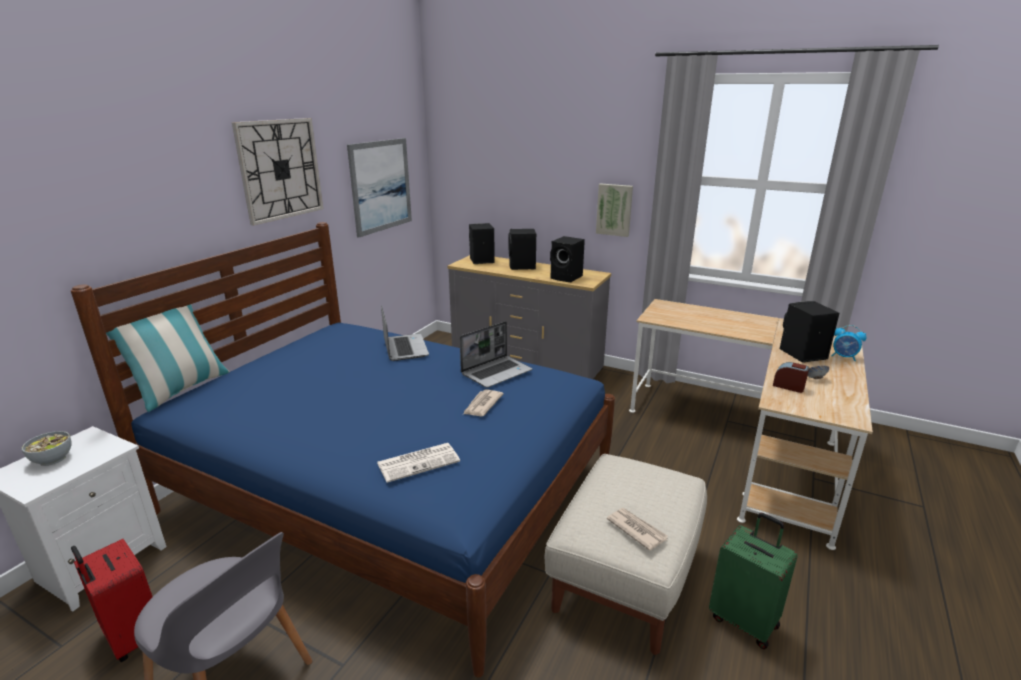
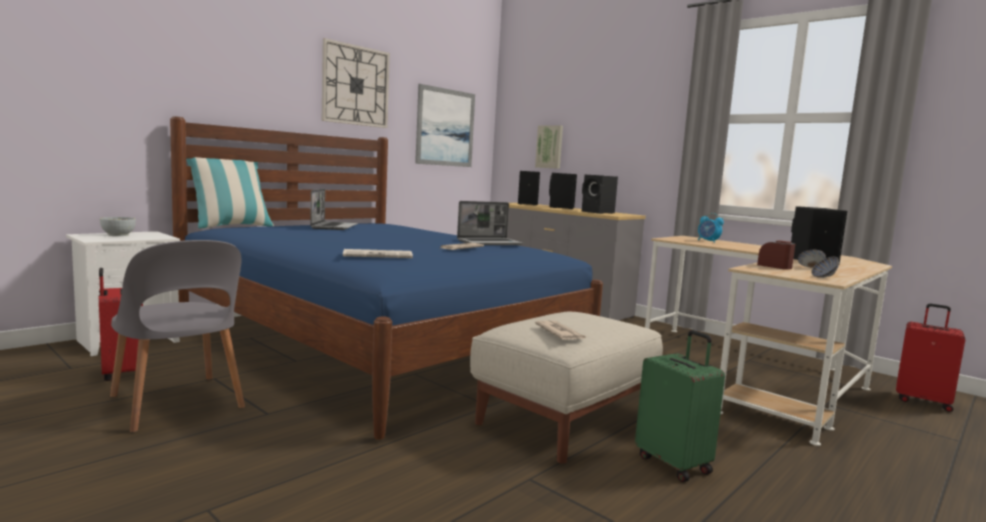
camera: 15 degrees right, 15 degrees down
laptop [381,305,429,361] -> laptop moved to [310,189,358,230]
picture [596,184,633,237] -> picture moved to [535,125,563,169]
alarm clock [832,325,866,361] -> alarm clock moved to [698,213,724,243]
none -> bowl [811,256,839,278]
none -> red suitcase [896,304,965,412]

